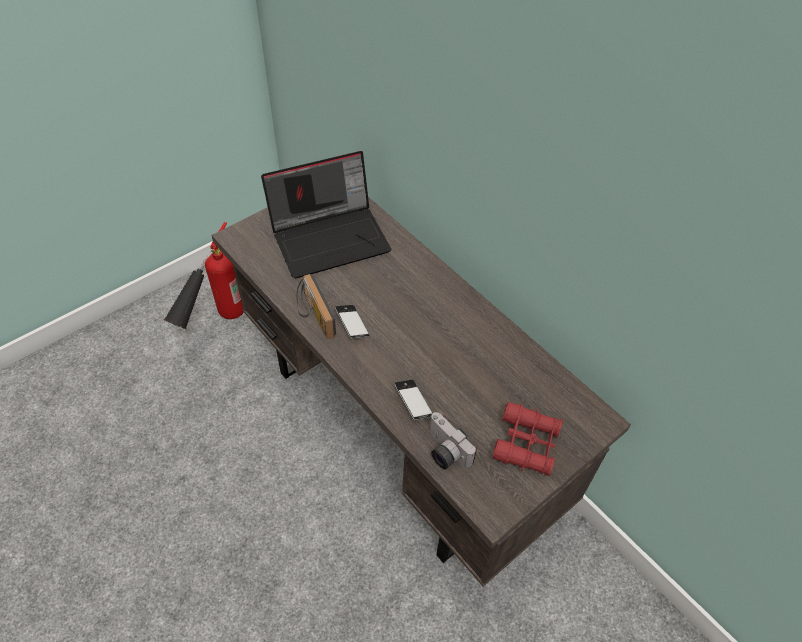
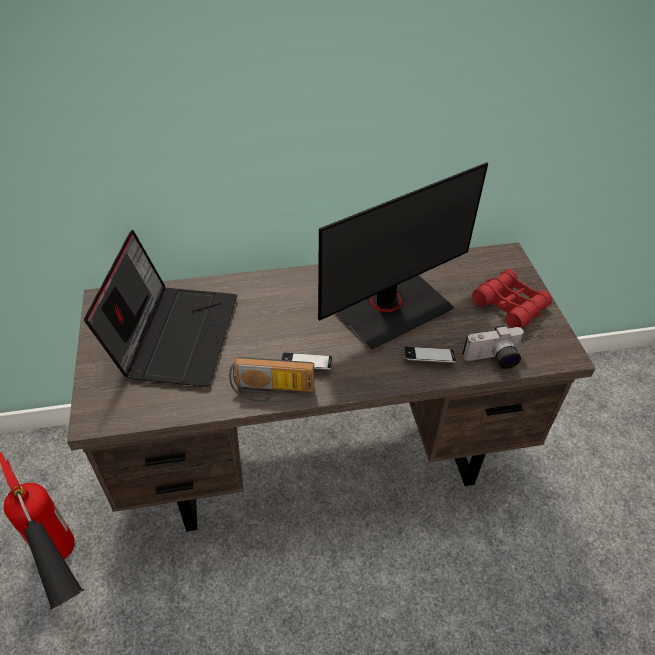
camera: 60 degrees left, 5 degrees down
none -> monitor [318,162,488,349]

